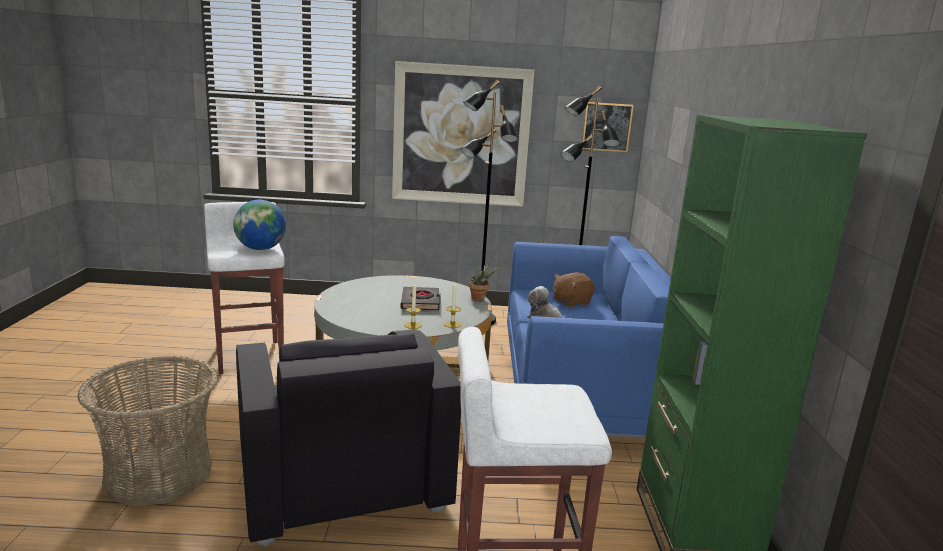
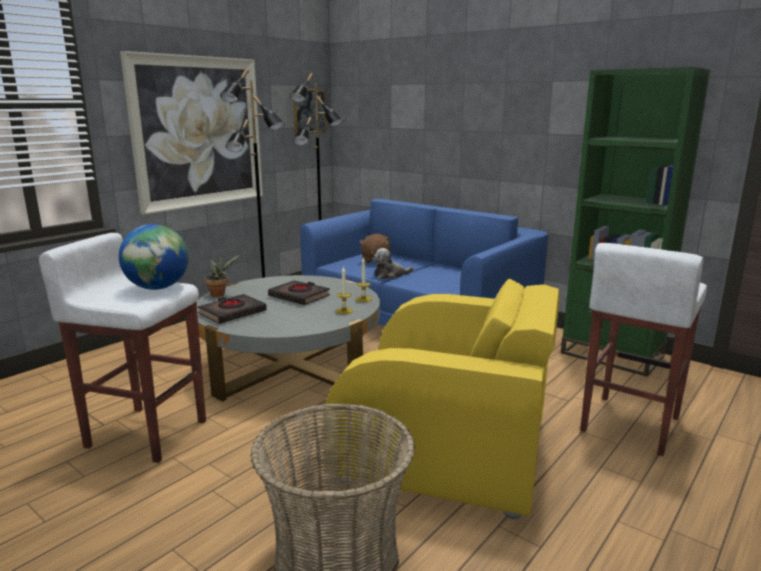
camera: 50 degrees left, 0 degrees up
black armchair [236,329,461,546] -> yellow armchair [324,279,560,520]
potted plant [469,263,499,301] -> potted plant moved to [205,255,241,297]
none -> black book [198,294,267,324]

